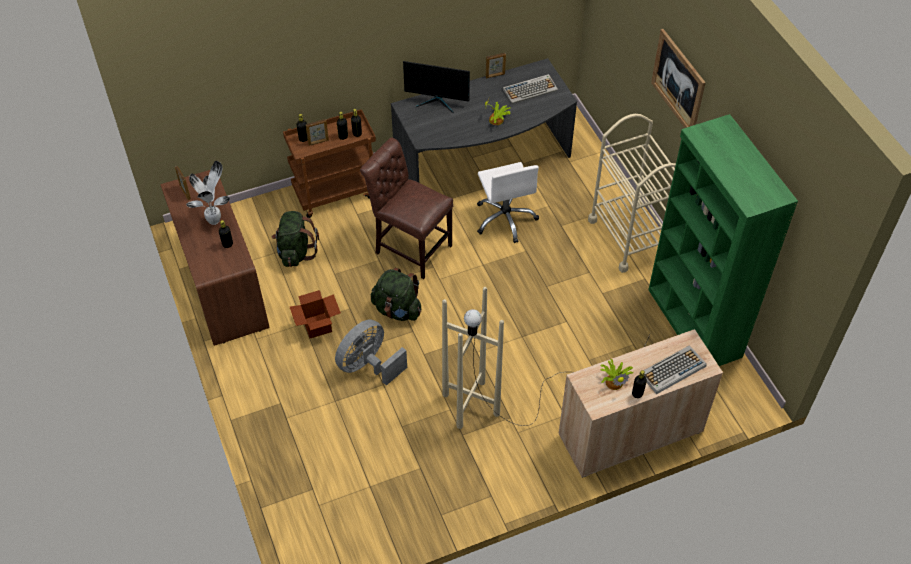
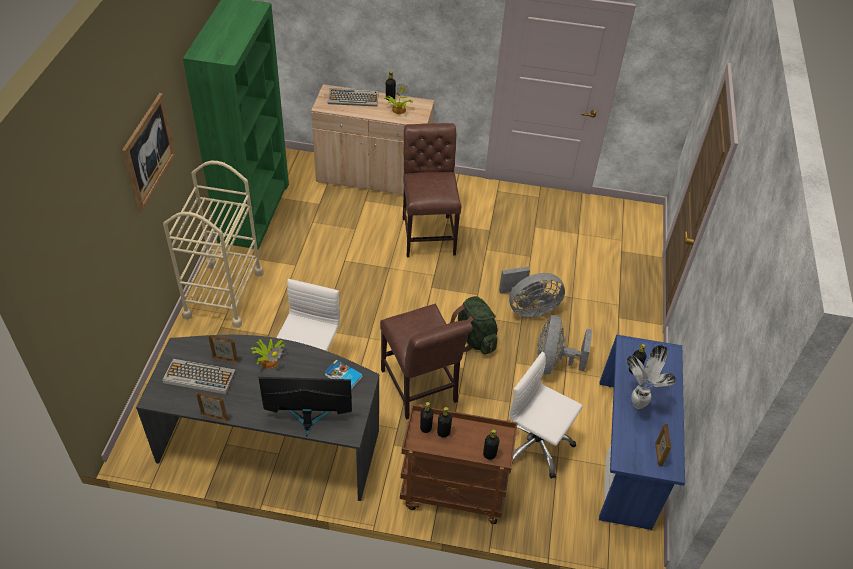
camera: 150 degrees left, 5 degrees down
brown desk [160,170,270,346] -> blue desk [599,335,685,530]
green backpack [272,211,319,267] -> white office chair [510,352,583,479]
cardboard box [290,290,341,338] -> grey fan [537,315,592,375]
picture frame [306,119,329,146] -> picture frame moved to [208,335,238,363]
monitor [403,61,470,113] -> monitor turned 45 degrees counterclockwise [258,377,352,437]
beige floor lamp [442,287,650,429] -> brown chair [403,123,461,257]
none -> book [324,359,363,390]

